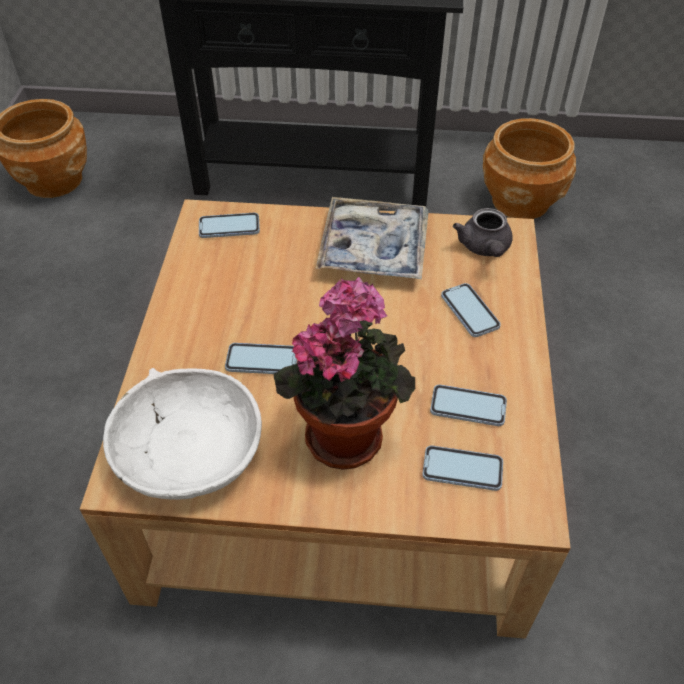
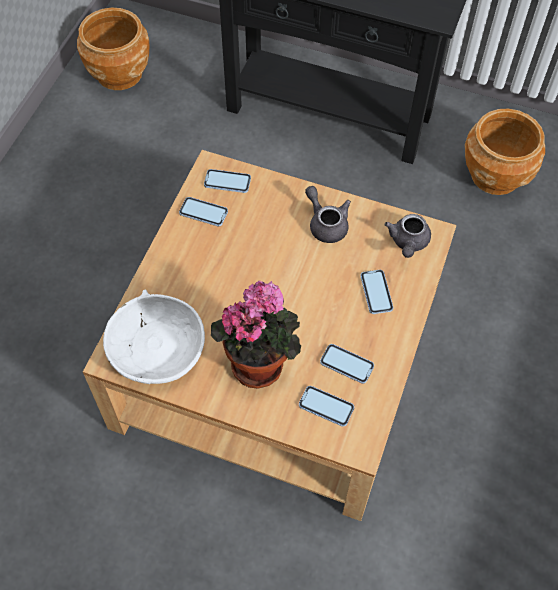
camera: 15 degrees right, 10 degrees up
phone [225,343,297,374] -> phone moved to [179,197,228,226]
tray [316,197,428,279] -> grey teapot [305,186,351,243]

